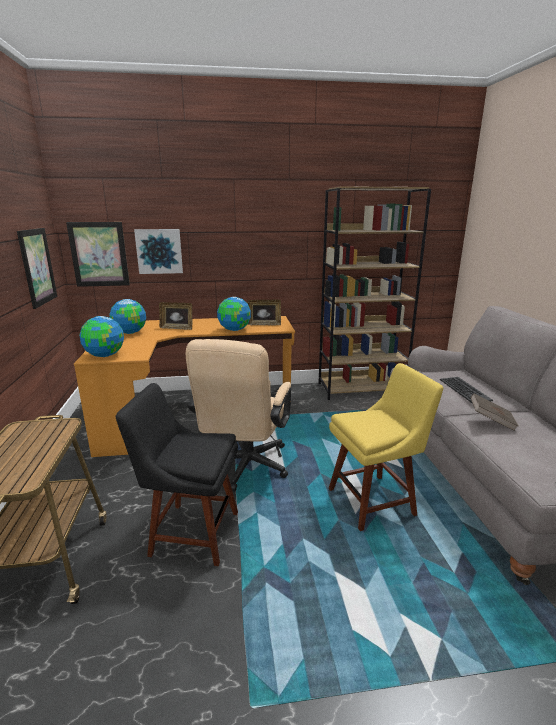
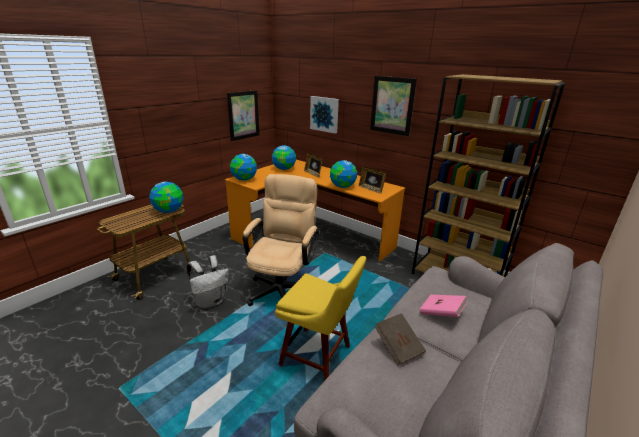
camera: 45 degrees right, 5 degrees up
picture [66,222,130,287] -> picture moved to [370,76,417,136]
black chair [116,383,238,566] -> white backpack [187,255,229,309]
beige office chair [186,339,292,491] -> beige office chair turned 135 degrees clockwise [243,174,319,306]
keyboard [440,377,493,404] -> pink book [420,295,468,317]
none -> globe [149,182,183,213]

